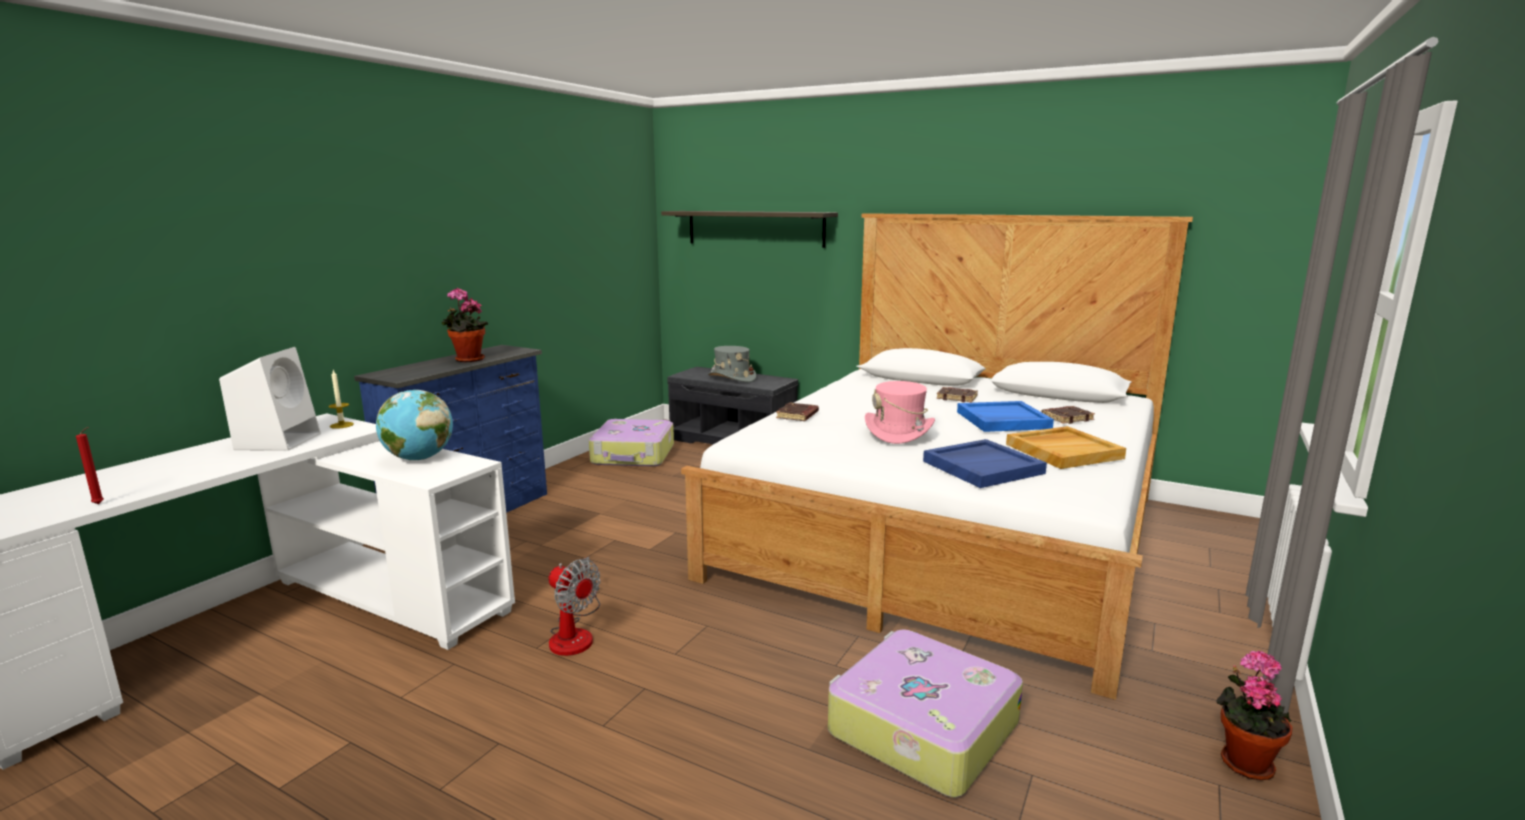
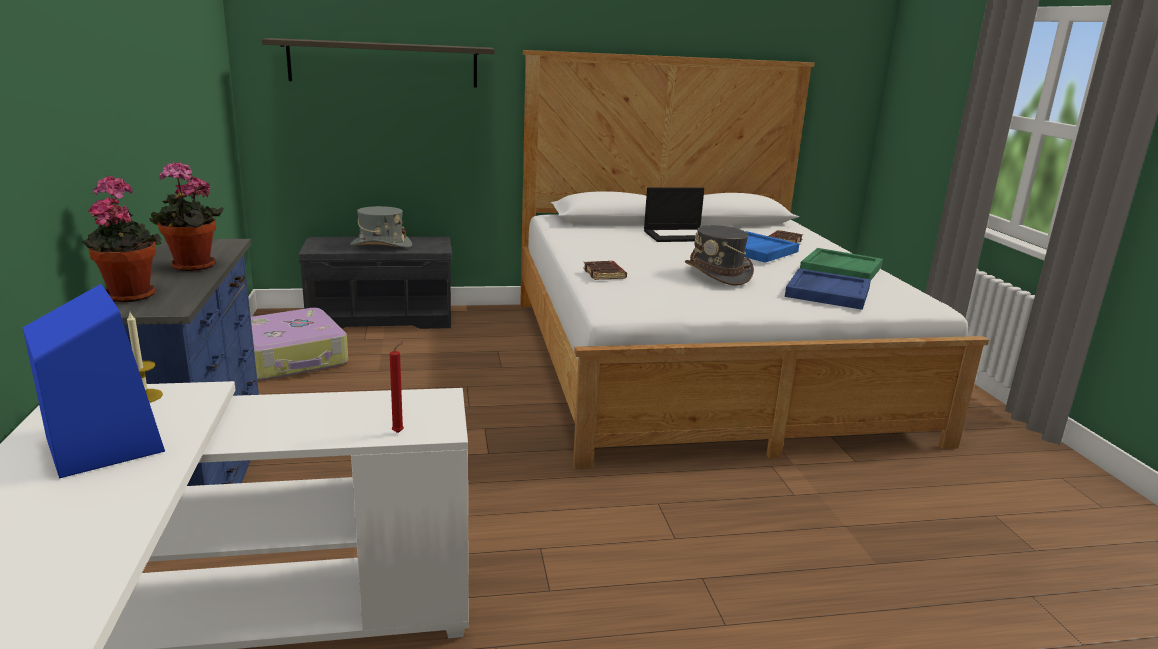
camera: 40 degrees left, 5 degrees up
red candle [76,427,104,504] -> red candle moved to [390,341,404,433]
white speaker [219,347,321,451] -> blue speaker [23,284,165,478]
globe [376,390,453,460] -> none
fan [548,557,601,656] -> none
suitcase [828,629,1023,797] -> none
pink hat [865,381,935,444] -> grey hat [685,225,754,285]
brown book [936,387,978,402] -> laptop [644,188,704,242]
beige tray [1006,426,1126,469] -> green tray [800,248,883,280]
potted plant [1216,651,1292,780] -> potted plant moved to [81,175,161,303]

